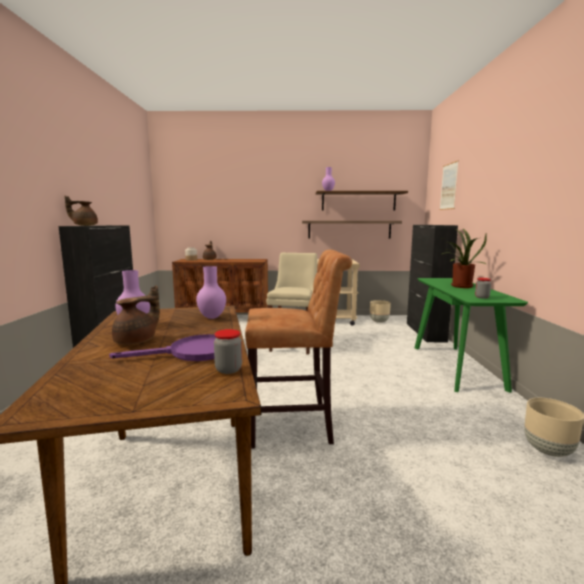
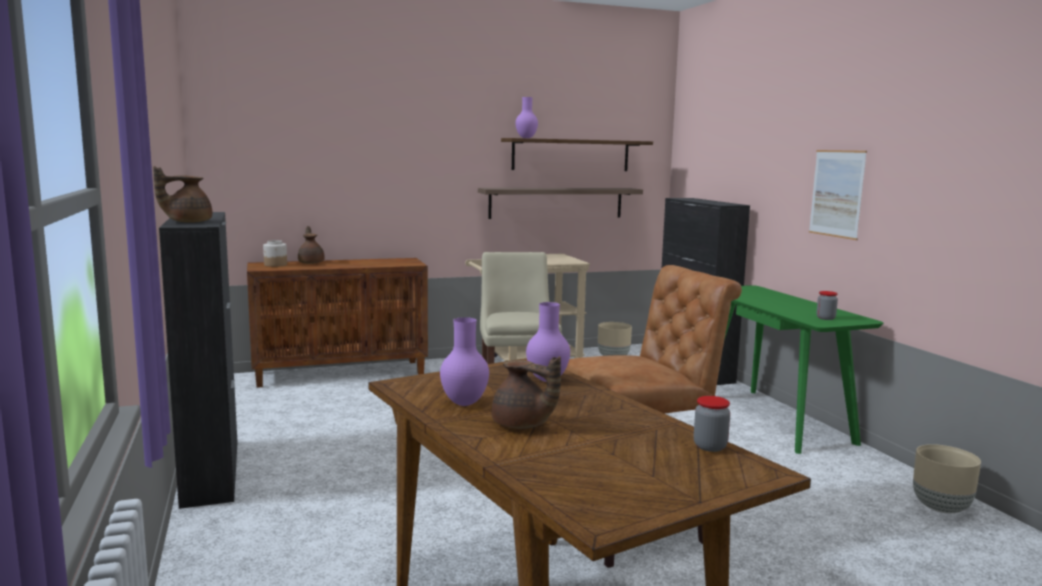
camera: 20 degrees left, 0 degrees up
purple frying pan [109,334,216,361] -> none
brown teapot [112,285,160,345] -> brown teapot turned 105 degrees clockwise [492,356,561,429]
picture [440,160,459,210] -> picture moved to [809,150,867,240]
potted plant [442,229,487,288] -> none

